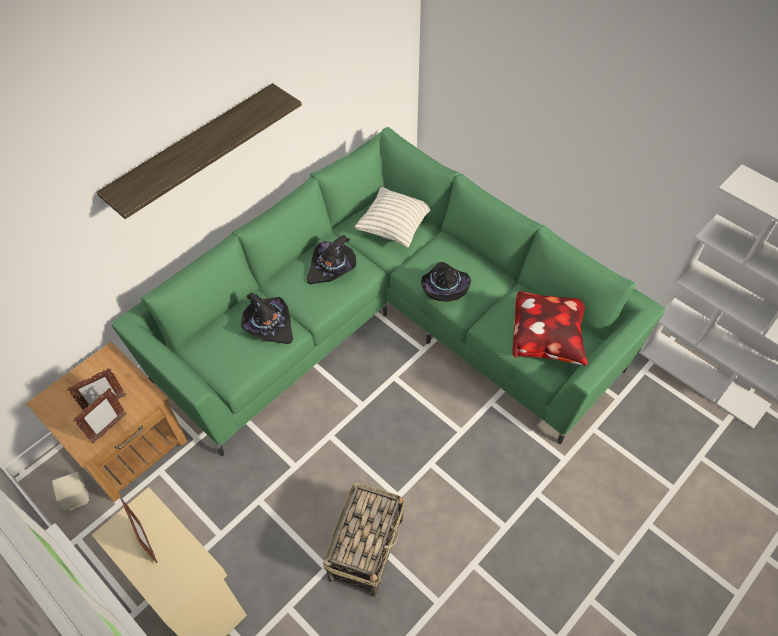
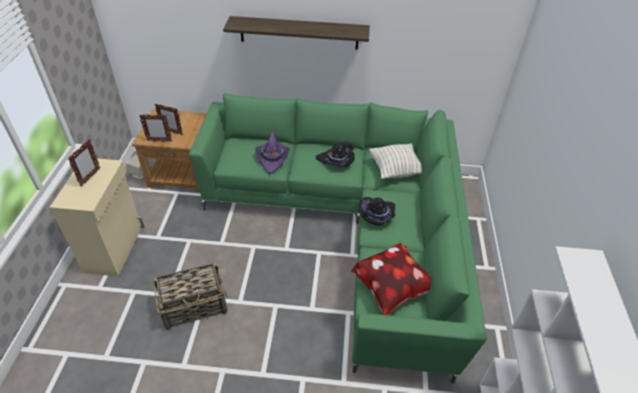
camera: 50 degrees right, 10 degrees down
black hat [241,292,293,344] -> purple hat [255,132,290,174]

